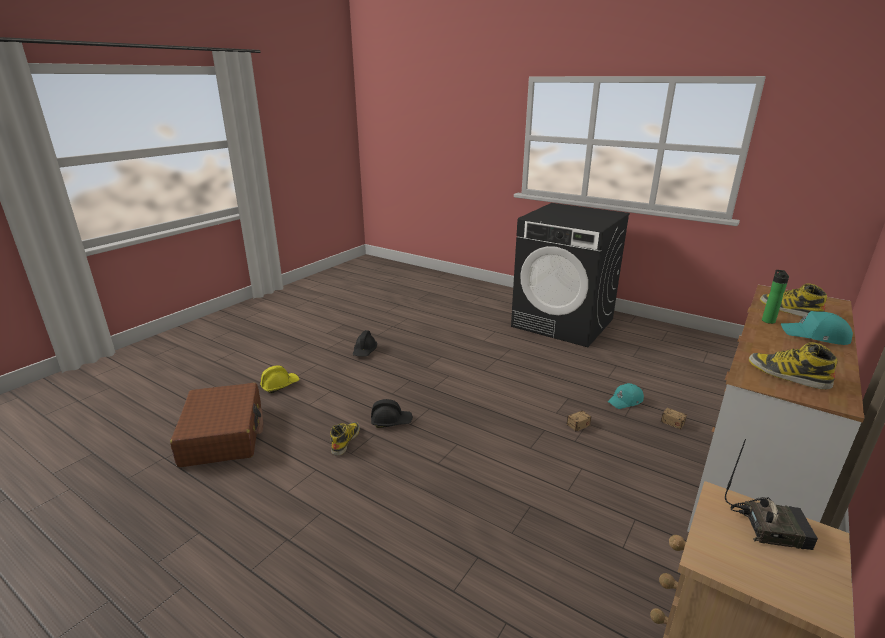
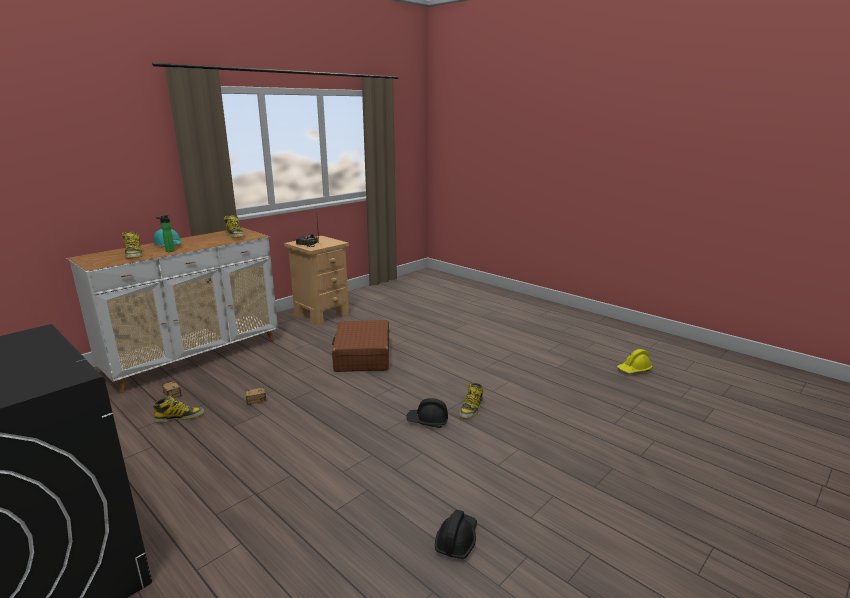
camera: 170 degrees left, 5 degrees down
brown suitcase [170,383,263,467] -> brown suitcase moved to [332,320,390,372]
yellow hard hat [260,365,299,393] -> yellow hard hat moved to [617,349,653,373]
turquoise cap [608,383,644,409] -> boot [154,396,204,423]

